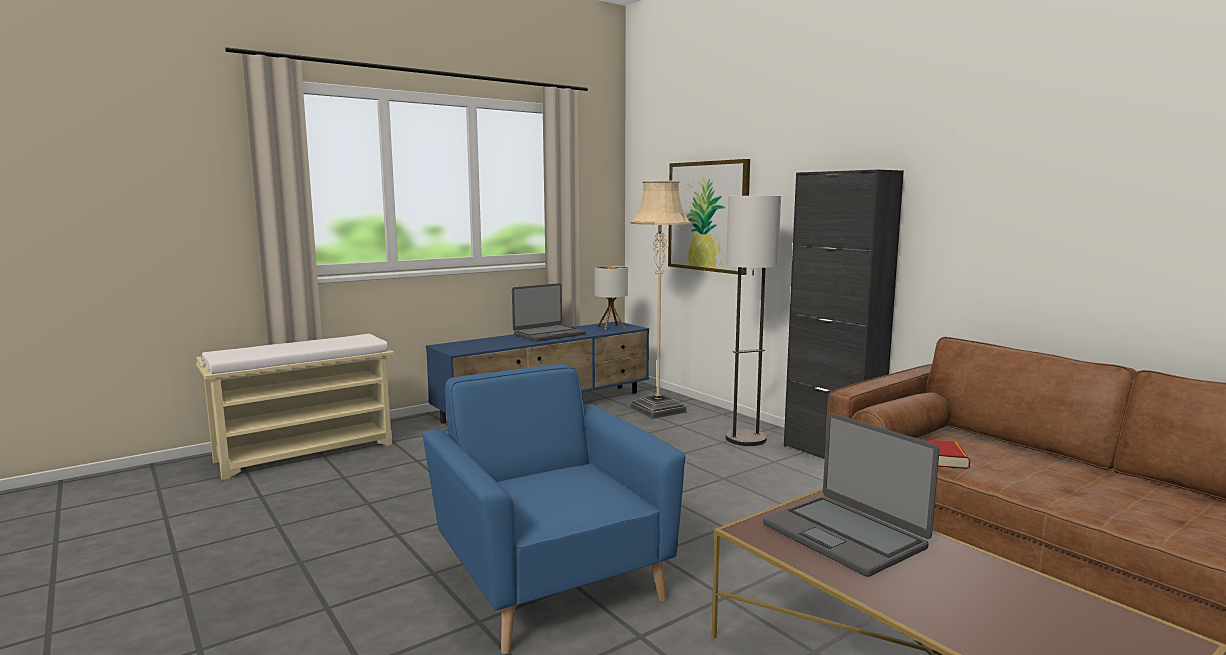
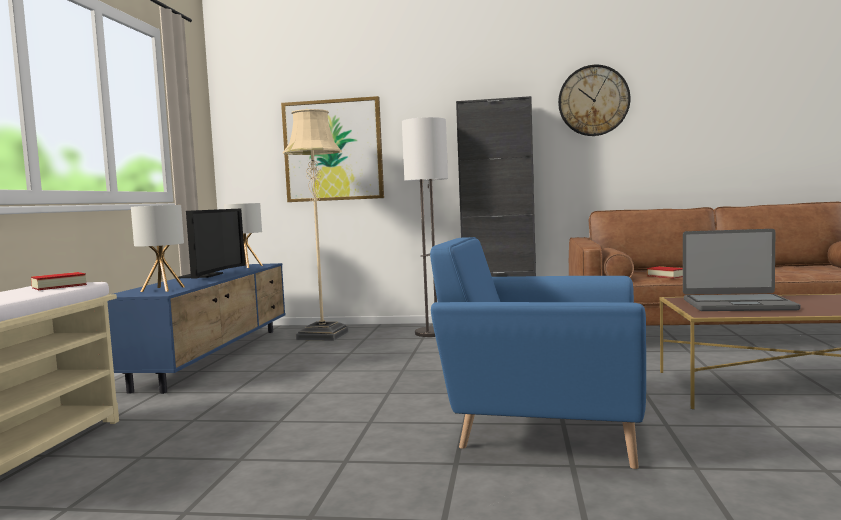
camera: 45 degrees left, 5 degrees down
laptop [512,283,586,341] -> television [178,208,245,279]
none -> book [31,272,87,290]
none -> table lamp [131,205,185,292]
none -> wall clock [558,65,630,136]

